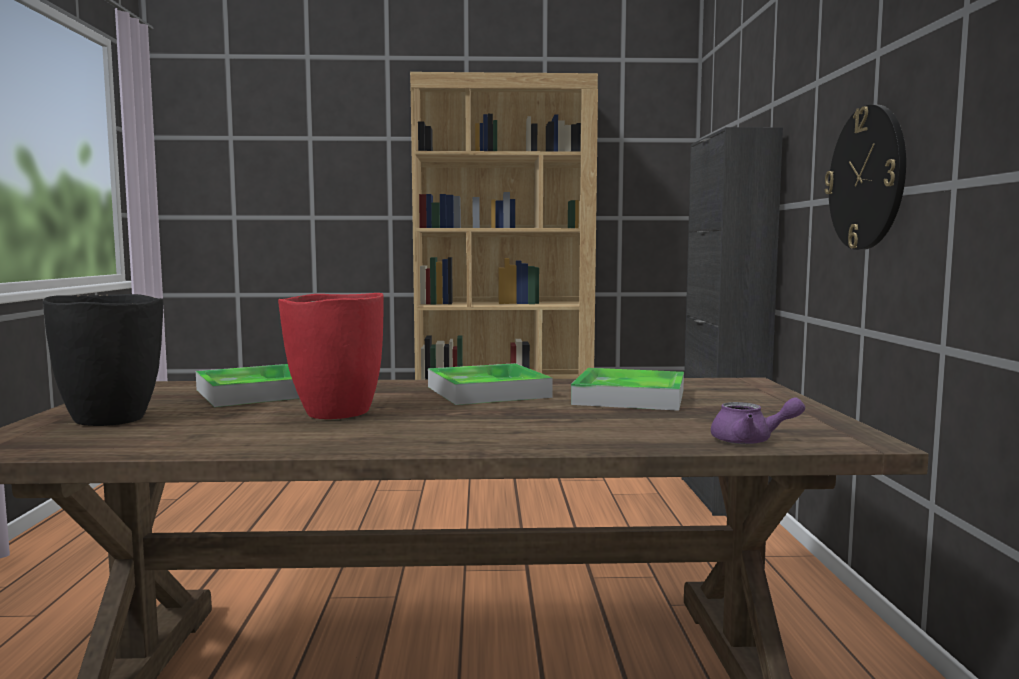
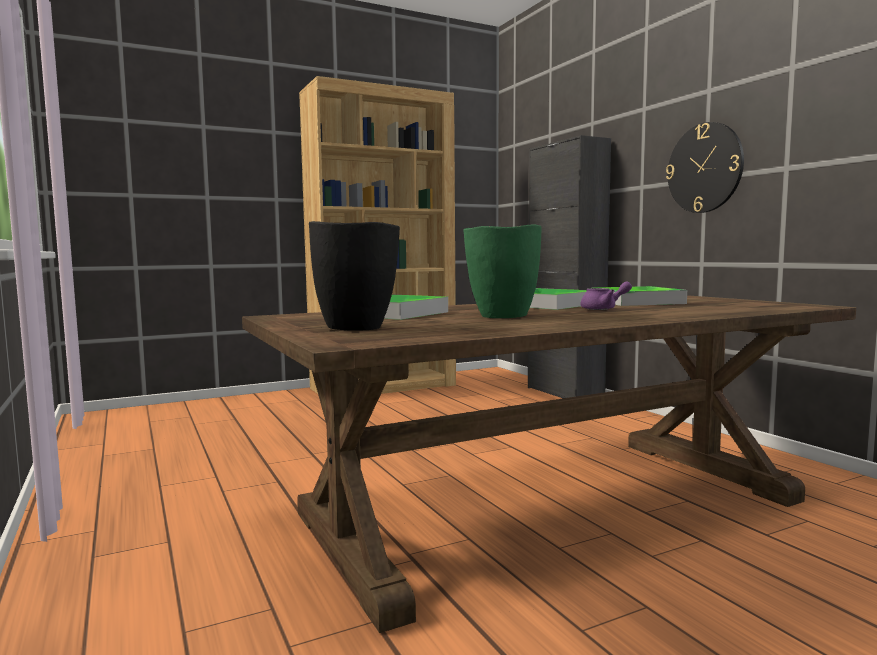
camera: 25 degrees left, 0 degrees up
red vase [278,293,384,419] -> green vase [463,225,541,318]
purple teapot [711,397,805,444] -> purple teapot moved to [581,282,632,310]

